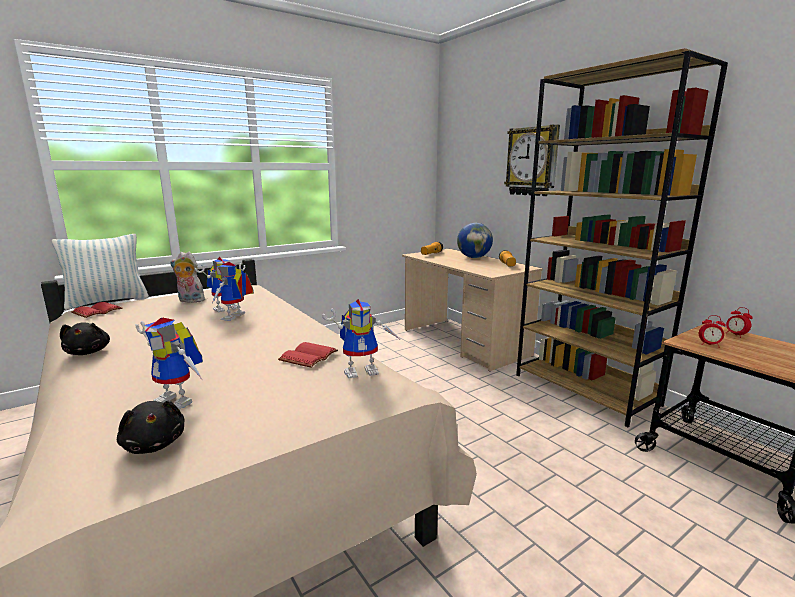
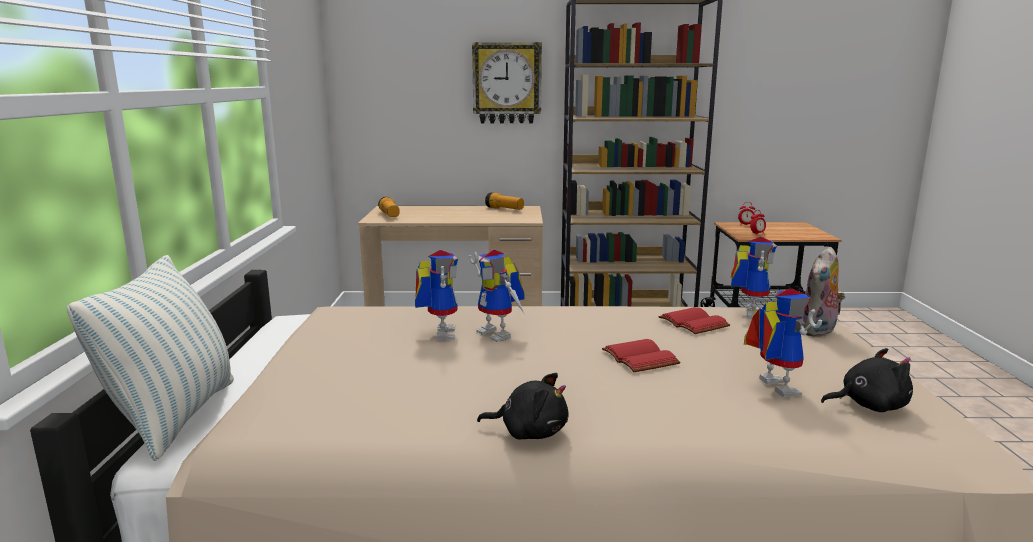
camera: 55 degrees left, 0 degrees up
red book [71,302,123,318] -> red book moved to [602,339,680,372]
toy robot [135,318,203,409] -> toy robot turned 75 degrees counterclockwise [744,288,822,397]
plush toy [170,252,205,303] -> plush toy moved to [803,247,845,337]
globe [457,223,493,258] -> none

